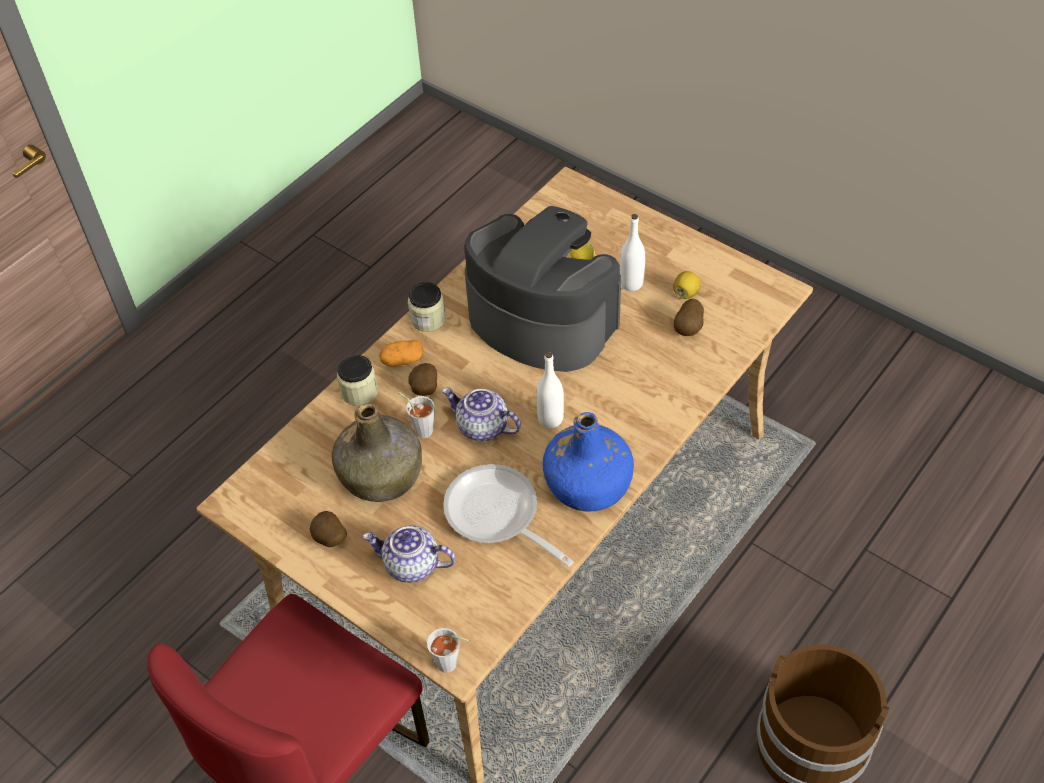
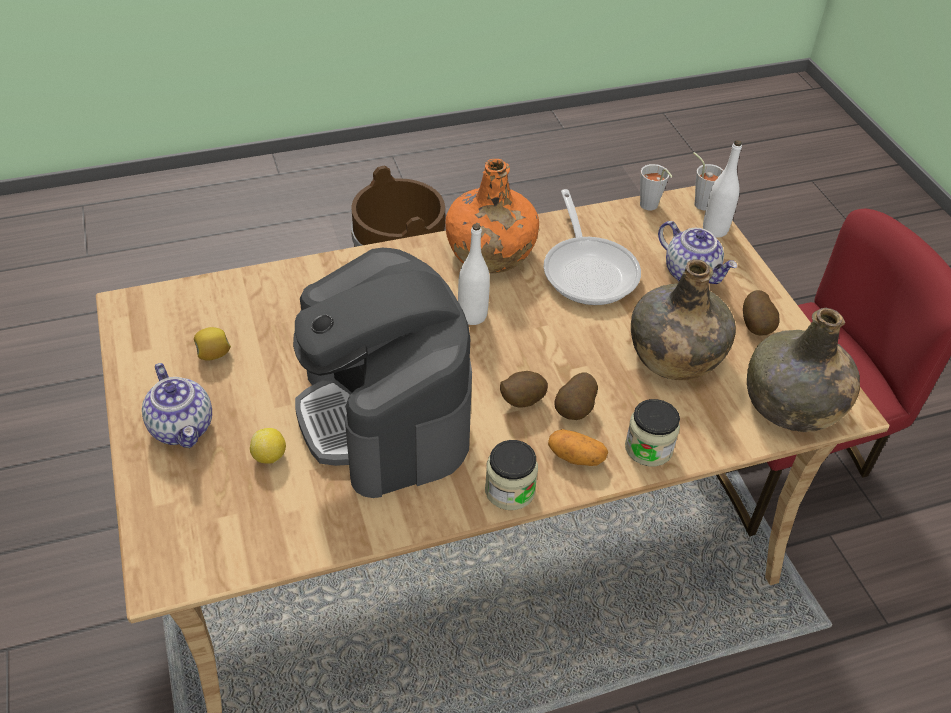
camera: 150 degrees left, 5 degrees down
grey cup [398,392,435,438] -> grey cup moved to [640,164,673,211]
teapot [442,387,521,441] -> teapot moved to [142,363,212,448]
blue bottle [543,412,634,512] -> orange bottle [445,159,539,273]
white bottle [620,214,645,291] -> white bottle moved to [703,140,742,238]
potato [674,299,704,336] -> potato moved to [500,371,548,408]
none -> green bottle [747,308,860,432]

